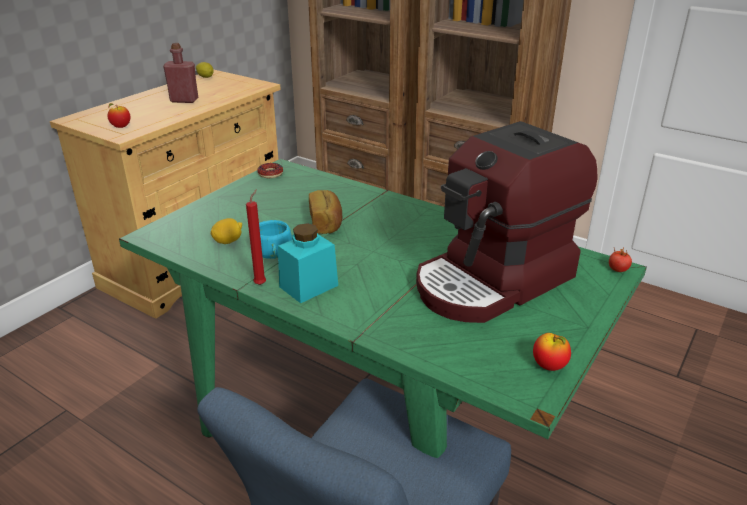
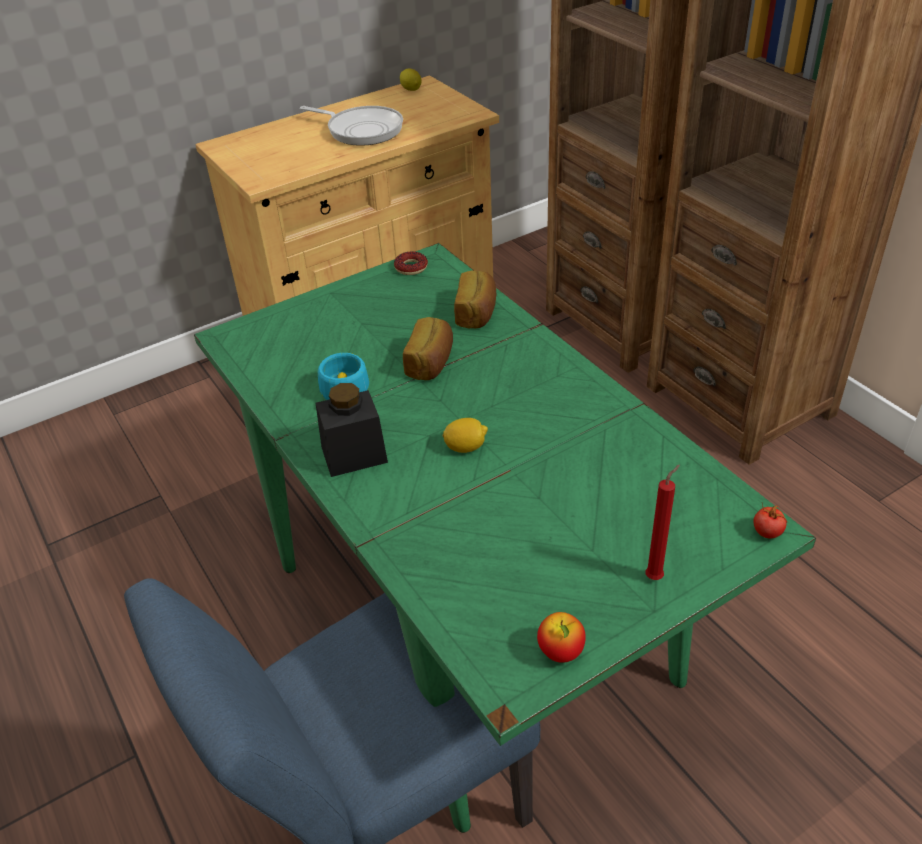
camera: 25 degrees right, 10 degrees up
apple [107,103,131,128] -> none
red bottle [163,43,199,103] -> frying pan [300,106,403,146]
lemon [210,218,242,244] -> lemon moved to [443,418,488,453]
red candle [246,189,266,285] -> red candle moved to [646,465,680,580]
turquoise jar [278,223,338,303] -> black jar [316,383,388,477]
coffee machine [416,121,597,323] -> none
none -> bread [454,270,496,329]

